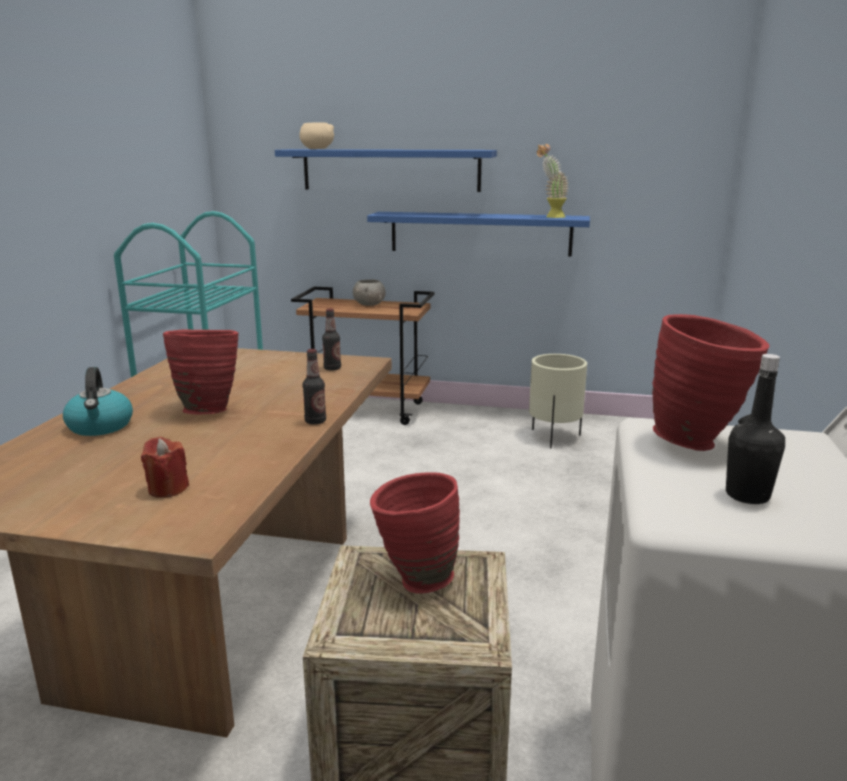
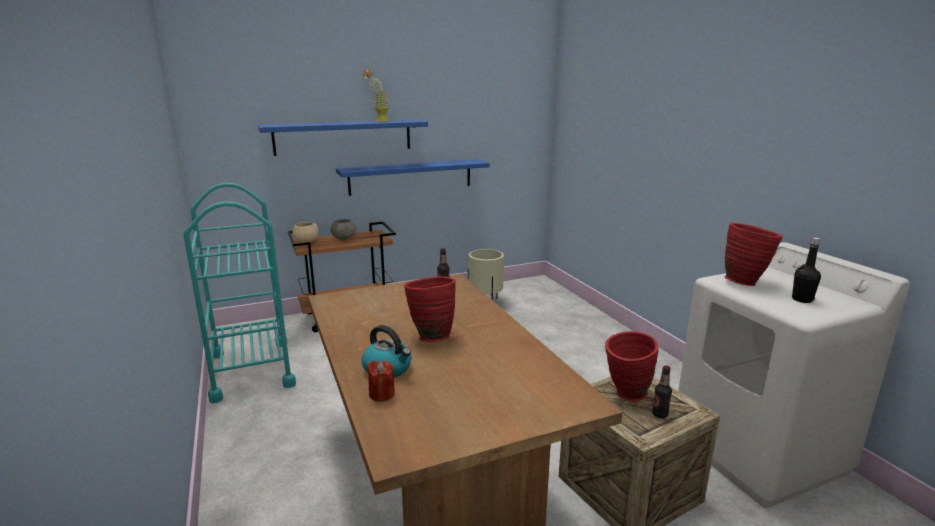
camera: 35 degrees left, 0 degrees up
red candle [141,437,189,498] -> red candle moved to [367,361,395,402]
beige bowl [299,122,334,149] -> beige bowl moved to [292,222,318,243]
bottle [303,349,326,425] -> bottle moved to [652,365,672,418]
potted plant [537,144,569,218] -> potted plant moved to [363,69,389,122]

